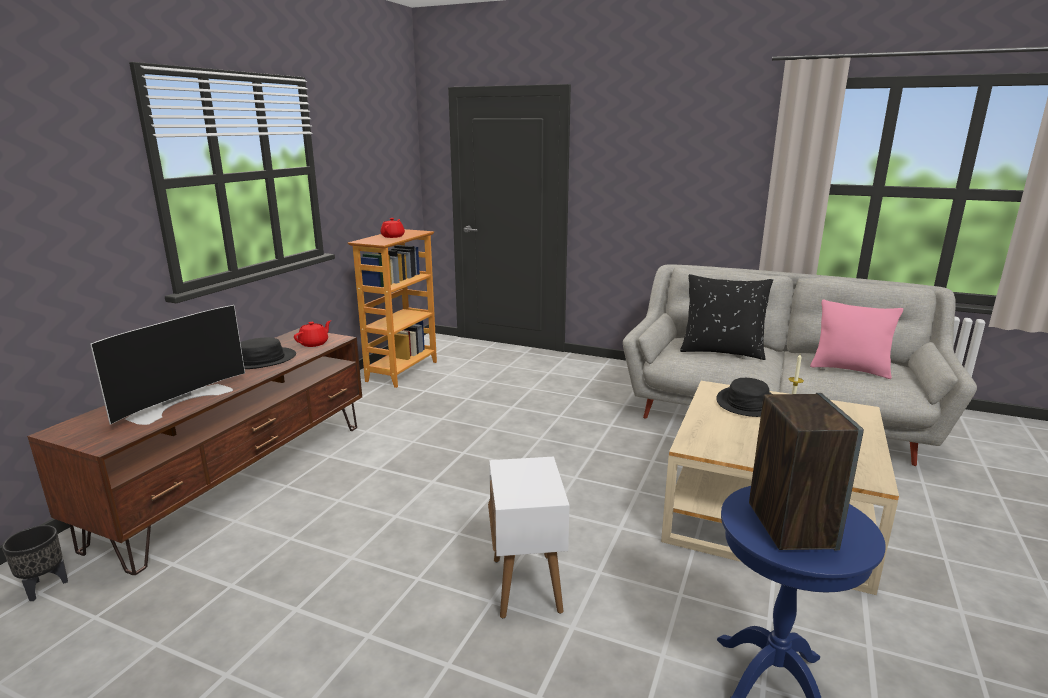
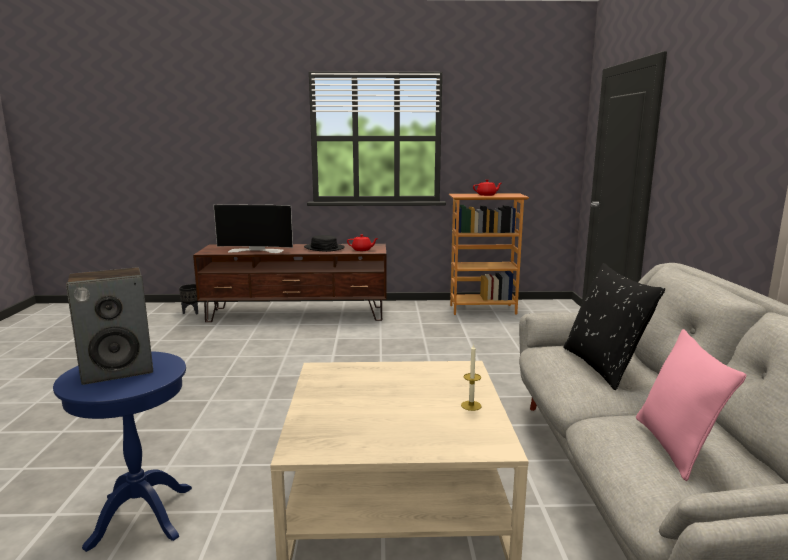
camera: 65 degrees right, 5 degrees down
white side table [488,457,570,618] -> none
black hat [716,378,772,417] -> none

